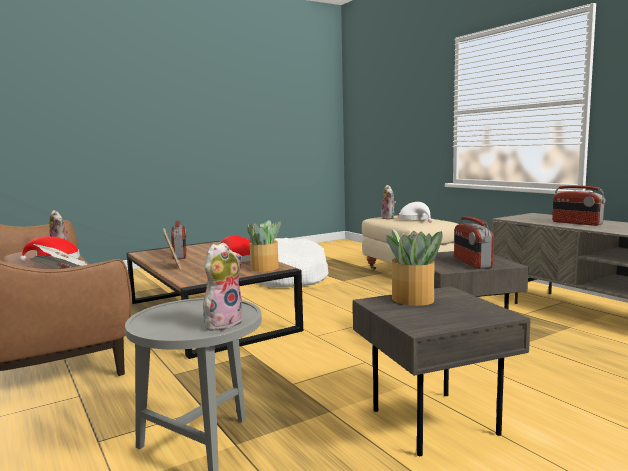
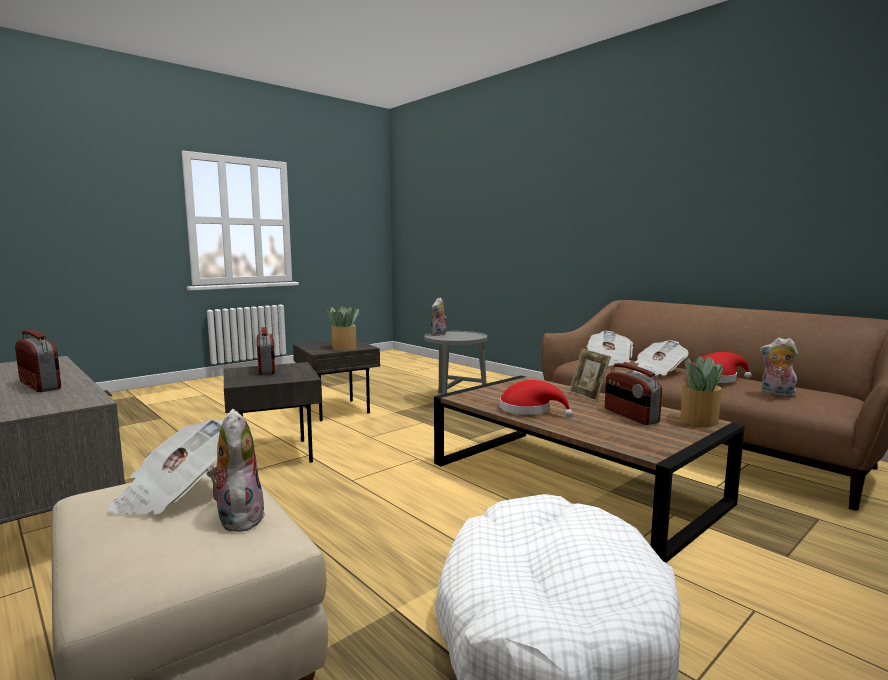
camera: 170 degrees right, 0 degrees up
potted plant [247,220,281,272] -> potted plant moved to [680,356,724,427]
white hat [399,202,432,223] -> newspaper [108,419,223,515]

